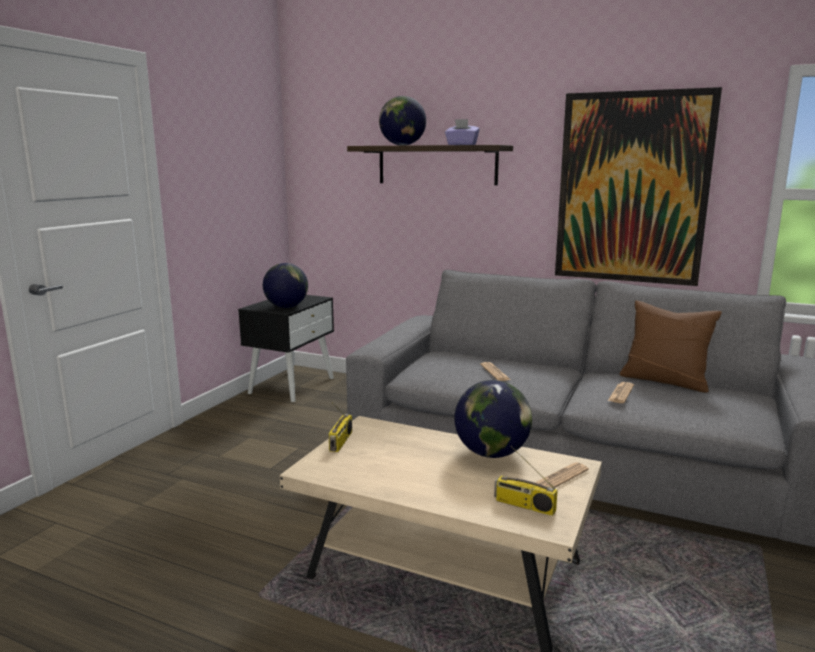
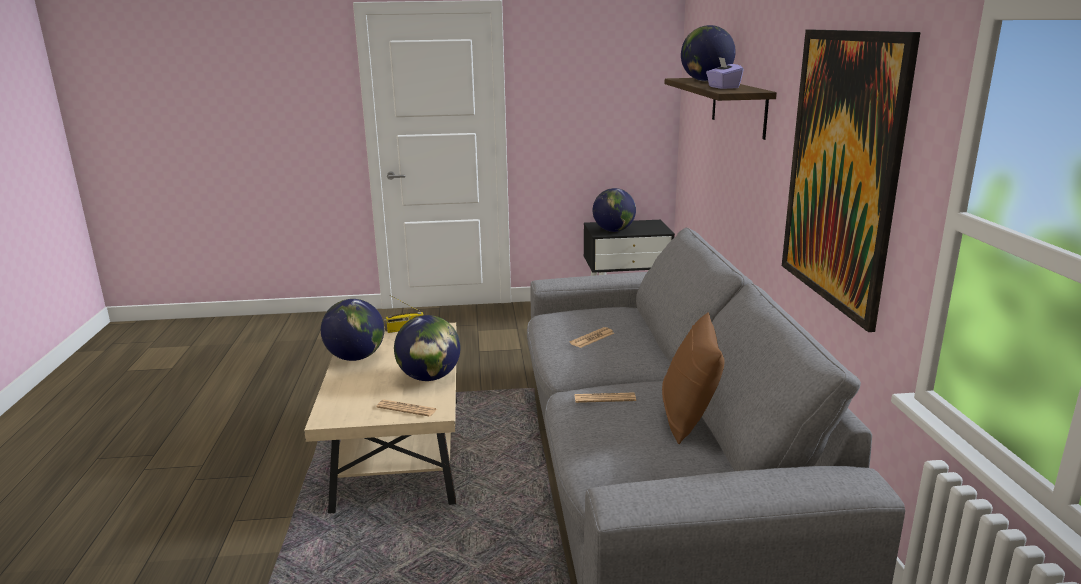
camera: 60 degrees right, 5 degrees up
radio [494,446,558,516] -> none
none -> globe [321,299,384,361]

